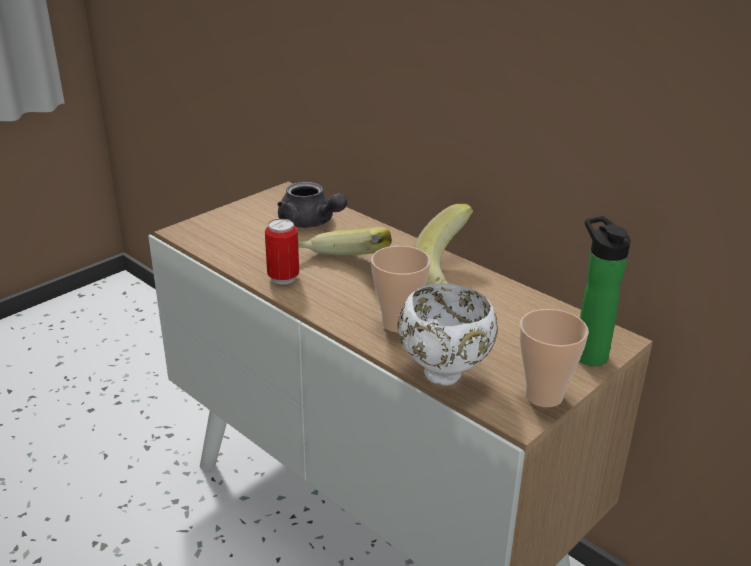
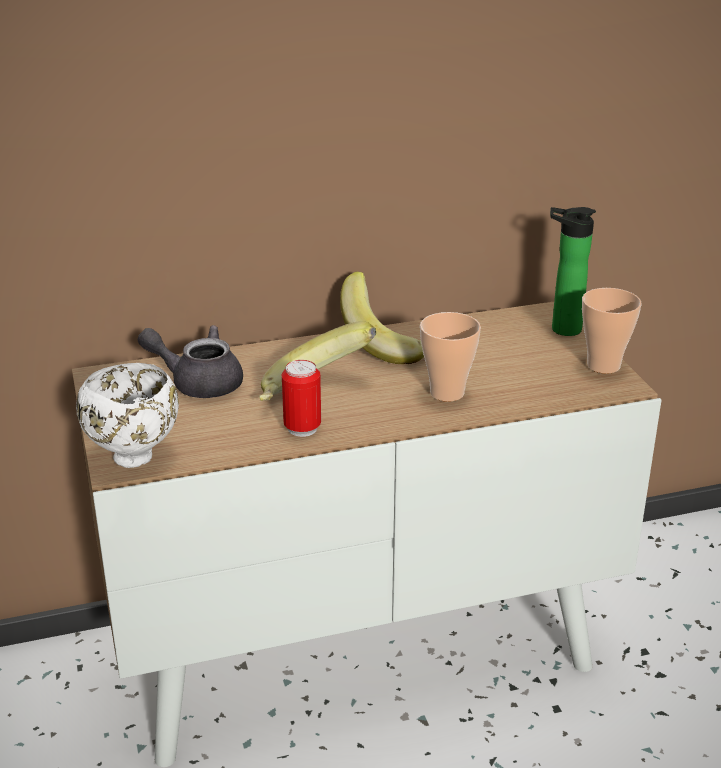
camera: 60 degrees left, 0 degrees up
grey teapot [277,182,347,228] -> grey teapot turned 150 degrees counterclockwise [138,325,243,398]
white bowl [397,283,498,386] -> white bowl moved to [76,363,179,468]

